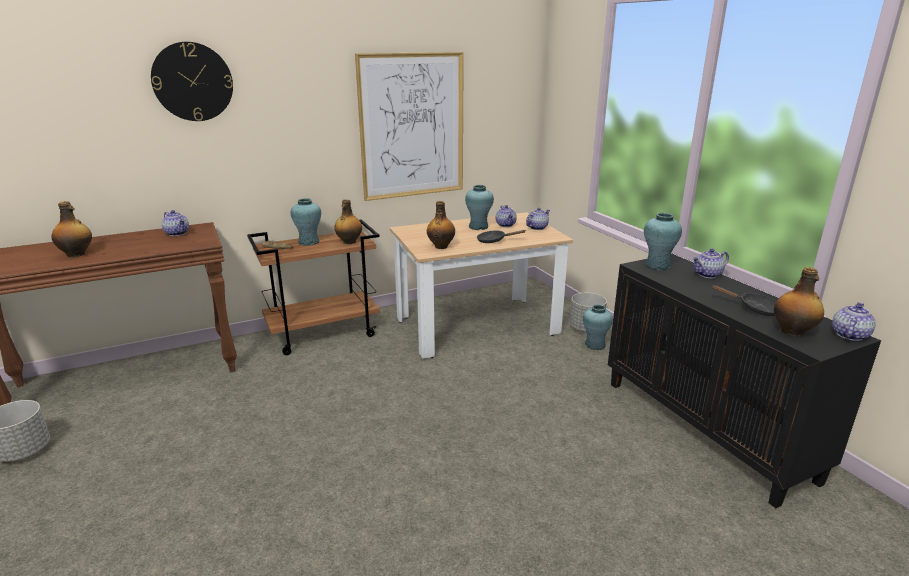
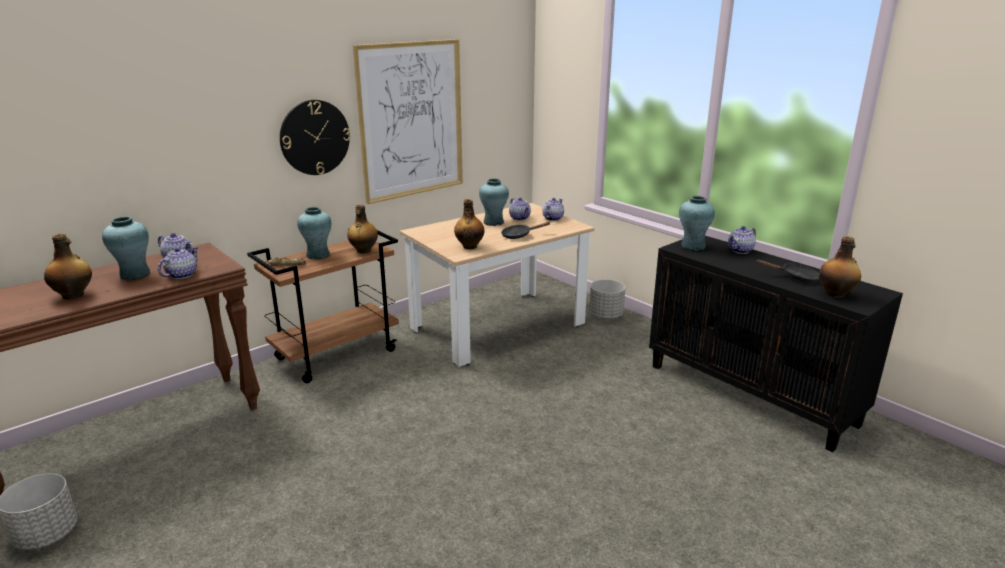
camera: 15 degrees left, 0 degrees up
wall clock [151,42,233,121] -> wall clock moved to [280,100,351,175]
turquoise vase [583,305,613,350] -> turquoise vase moved to [102,216,151,280]
teapot [832,302,875,341] -> teapot moved to [158,246,198,279]

